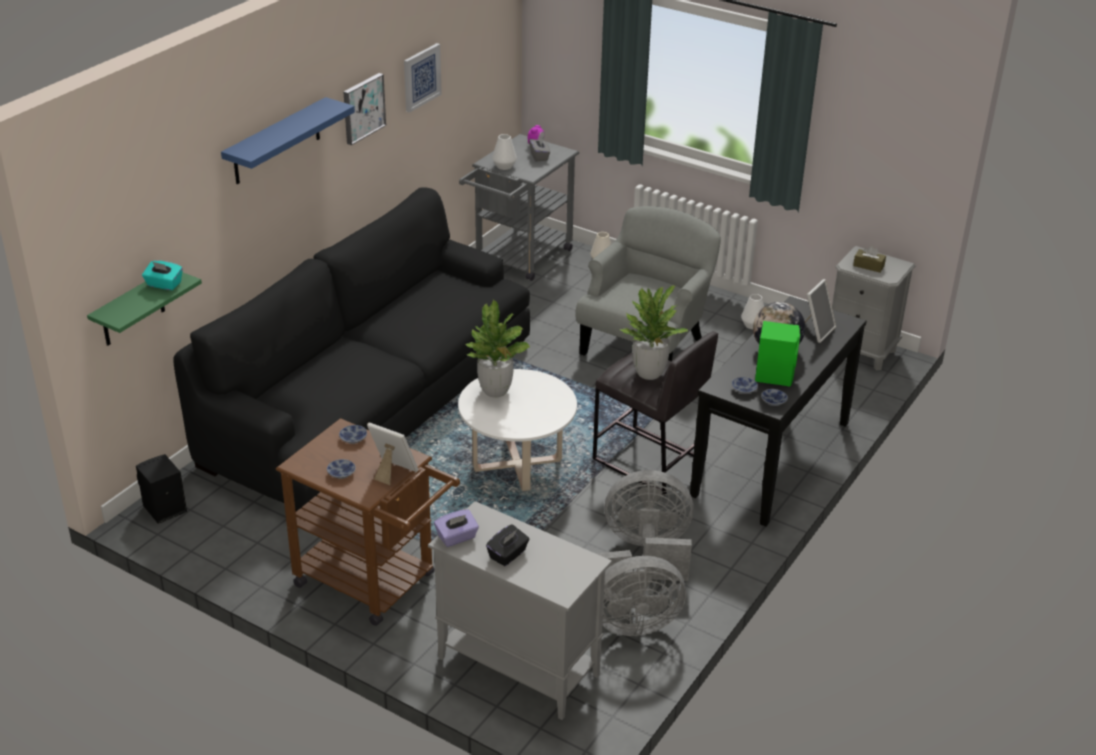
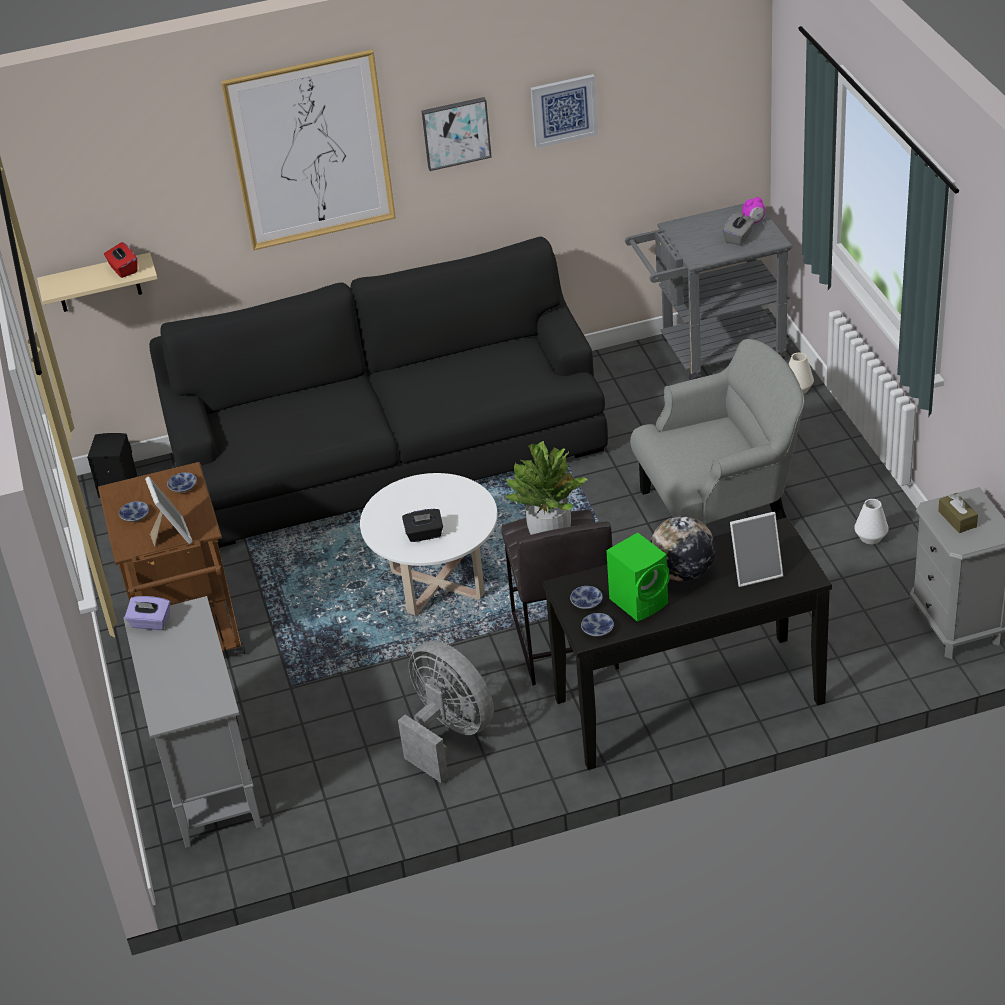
camera: 45 degrees right, 5 degrees up
green shelf [87,272,202,346] -> beige shelf [37,252,158,312]
turquoise tissue box [142,261,183,290] -> red tissue box [104,242,138,278]
blue shelf [221,97,355,184] -> picture [221,49,396,250]
potted plant [465,300,530,398] -> none
black tissue box [486,524,529,566] -> black tissue box moved to [402,509,443,542]
white vase [492,134,517,170] -> none
grey fan [596,550,686,636] -> none

